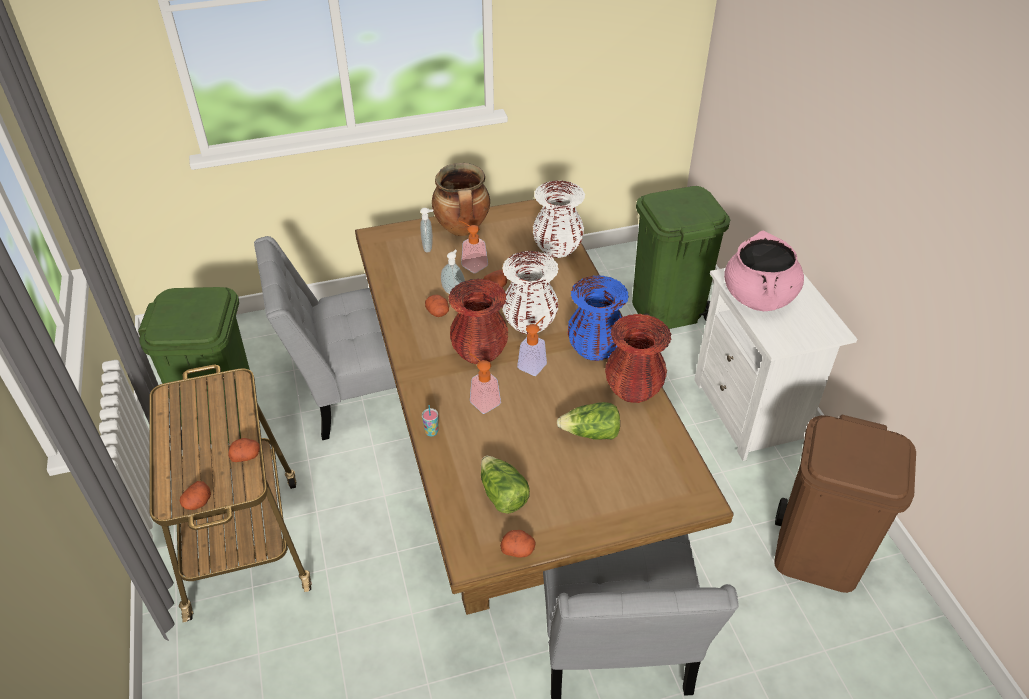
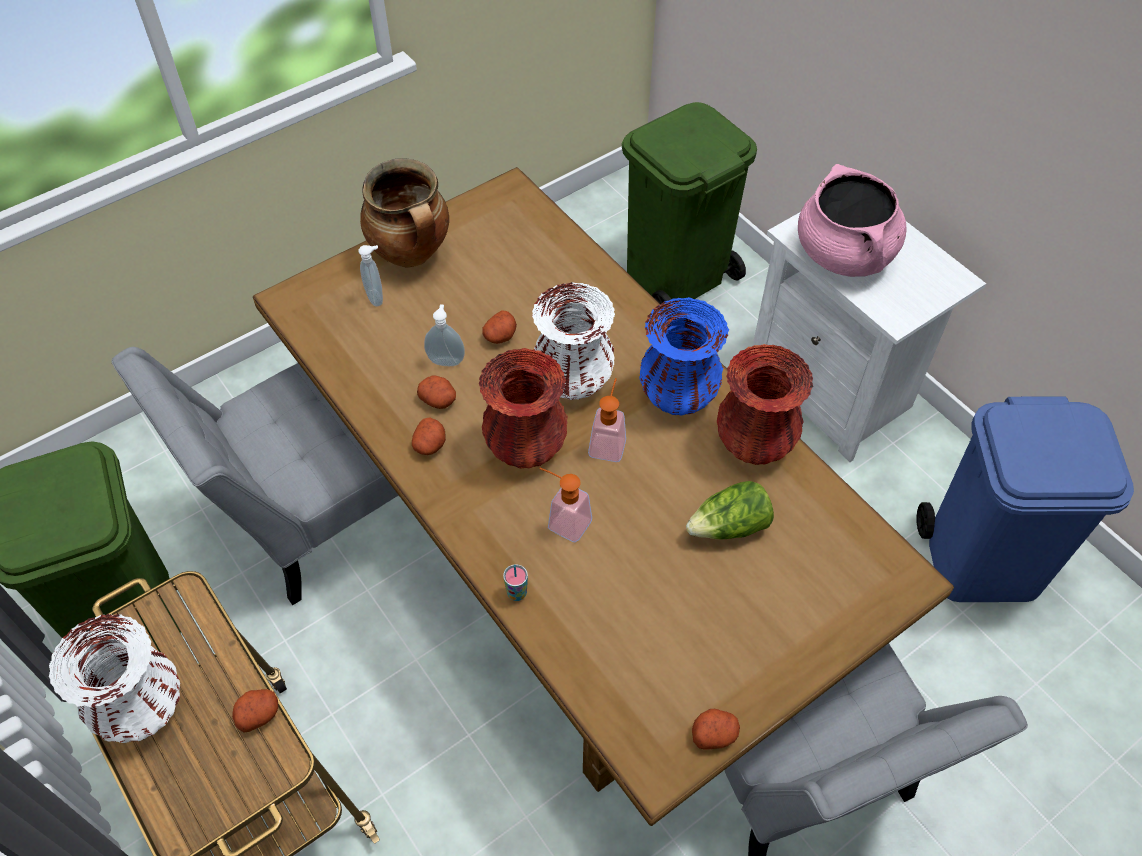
camera: 20 degrees left, 10 degrees up
potato [180,481,211,510] -> potato moved to [412,417,446,455]
soap dispenser [459,220,488,273] -> none
lettuce [481,456,530,514] -> none
white vase [533,181,585,258] -> white vase moved to [49,614,180,743]
brown trash can [774,415,916,593] -> blue trash can [917,396,1134,602]

